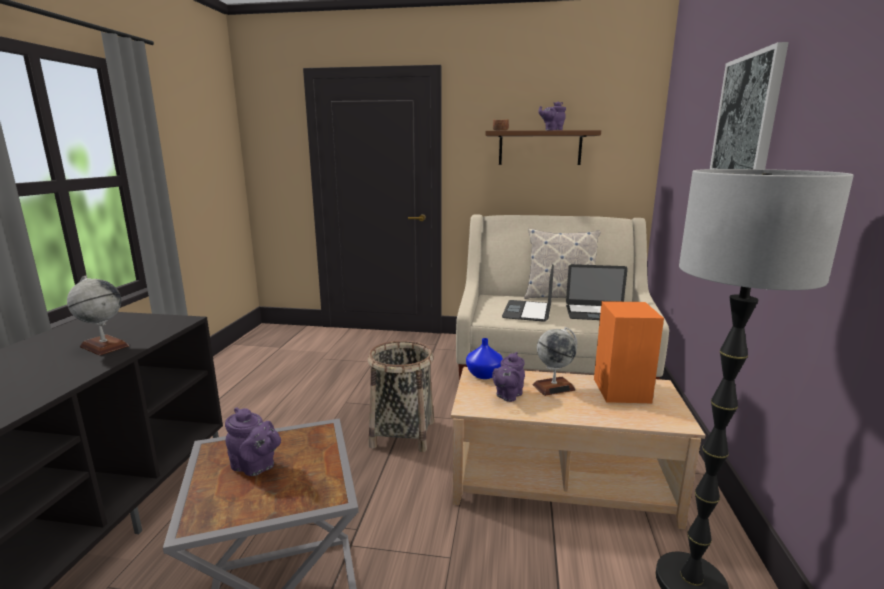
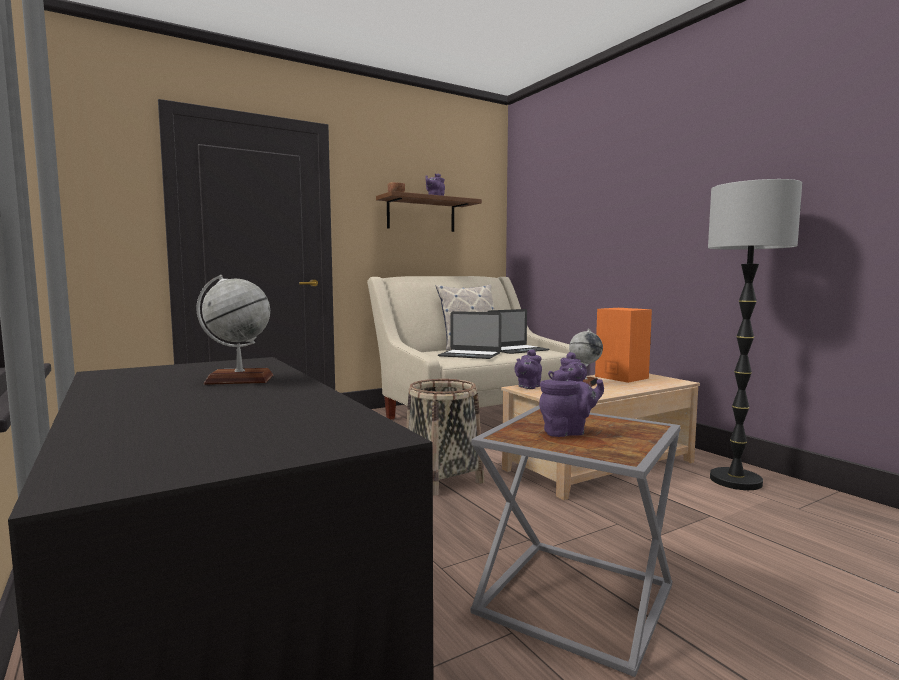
camera: 40 degrees left, 10 degrees down
blue vase [466,338,503,379] -> purple teapot [515,349,542,389]
laptop [502,264,554,322] -> laptop turned 45 degrees counterclockwise [438,311,502,359]
picture [710,42,789,169] -> none

